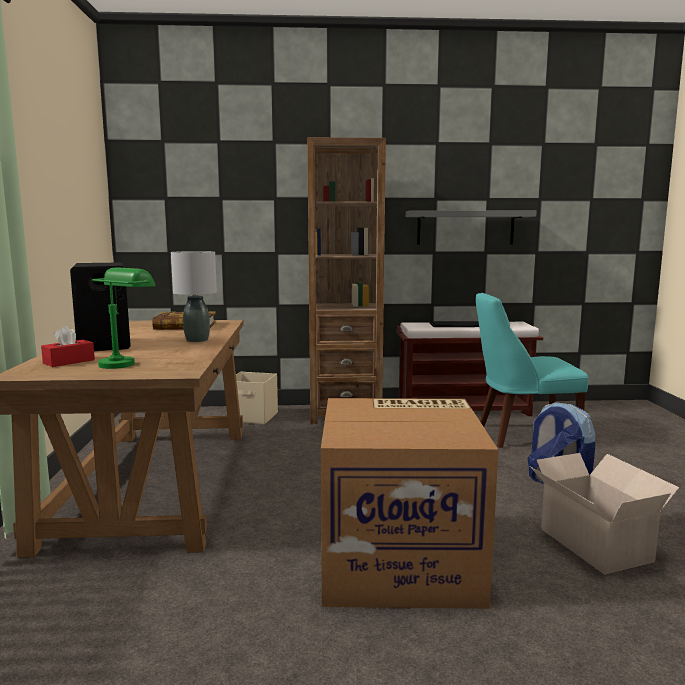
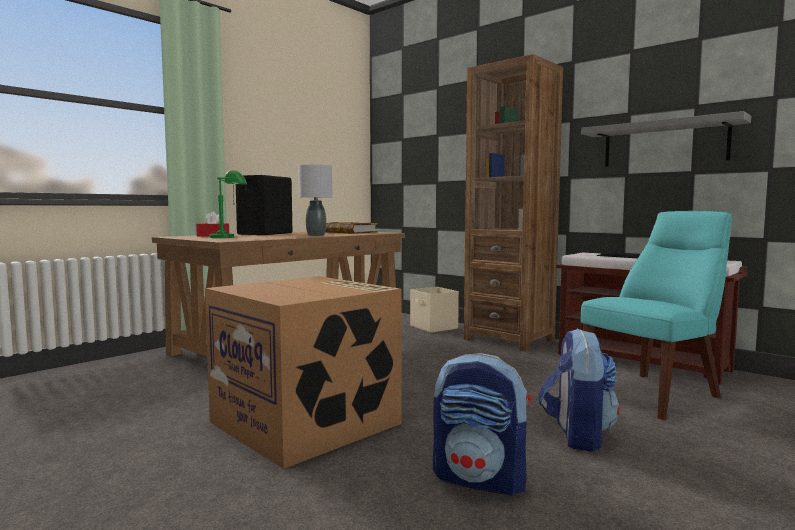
camera: 45 degrees right, 5 degrees down
turquoise chair [476,293,588,448] -> turquoise chair turned 105 degrees clockwise [580,211,732,420]
cardboard box [529,453,679,575] -> backpack [433,353,532,496]

